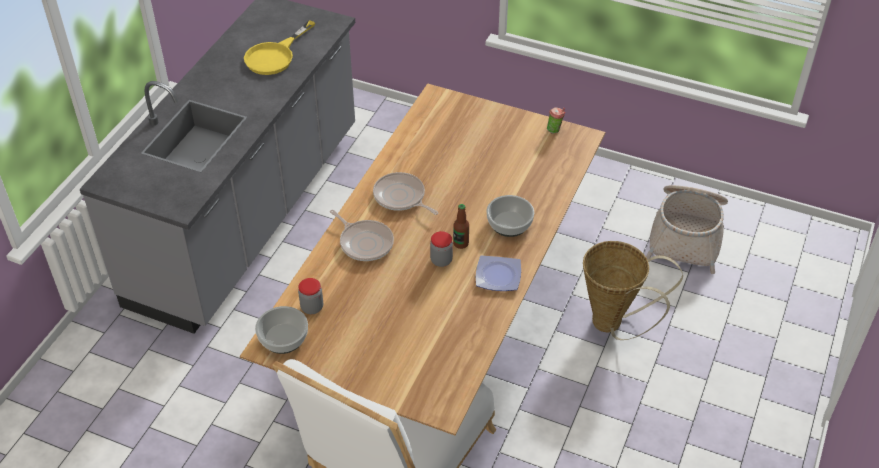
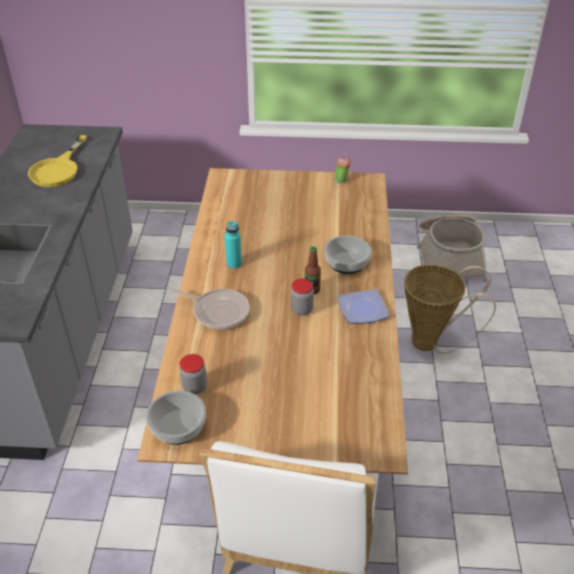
camera: 20 degrees left, 5 degrees down
frying pan [373,172,438,215] -> turquoise bottle [225,221,242,269]

